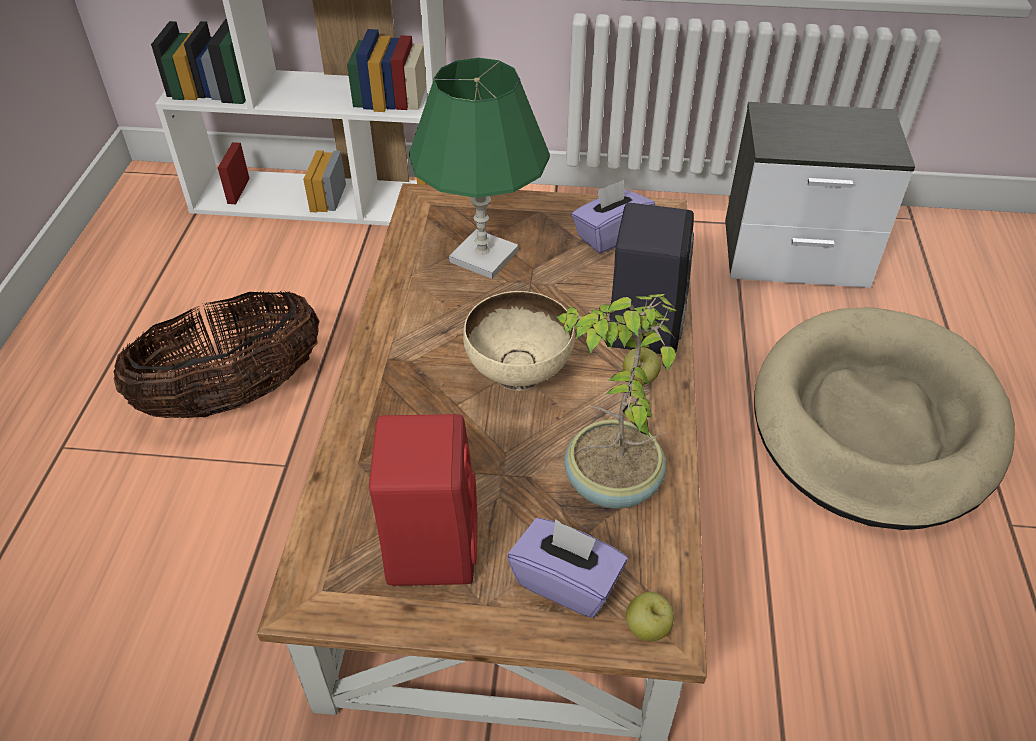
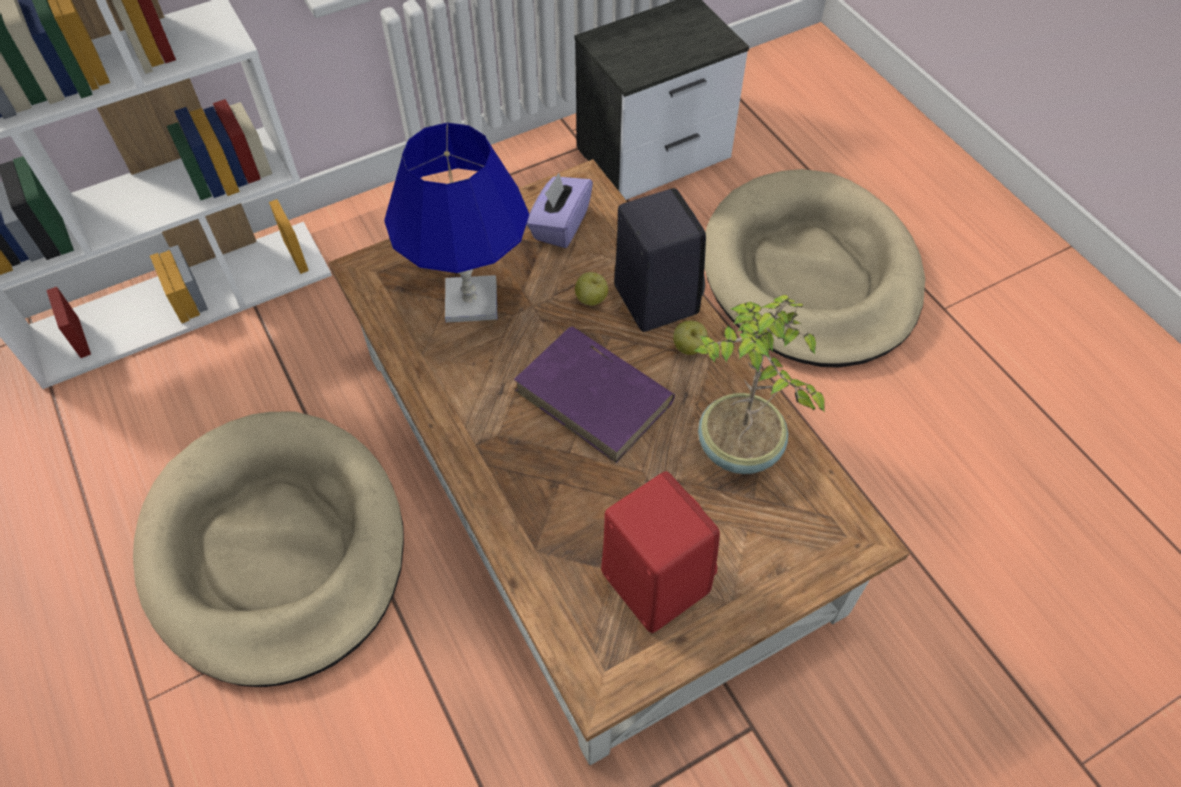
camera: 35 degrees left, 10 degrees up
basket [114,291,319,418] -> beige dog bed [133,412,404,687]
green table lamp [409,57,550,279] -> blue table lamp [385,123,529,323]
beige bowl [463,291,575,391] -> purple book [514,327,675,463]
purple tissue box [508,518,627,618] -> none
apple [626,592,674,641] -> apple moved to [575,272,608,306]

